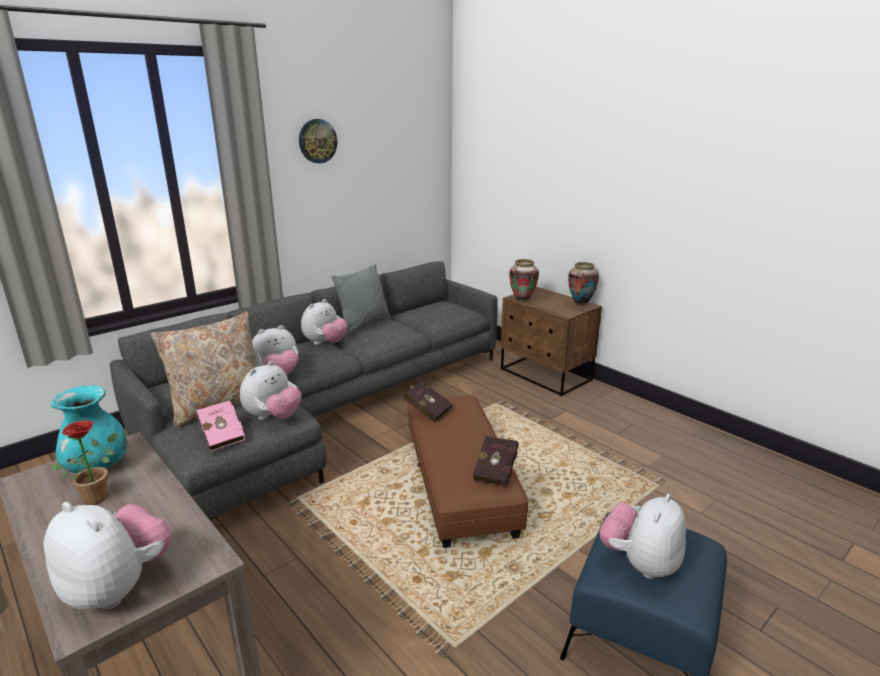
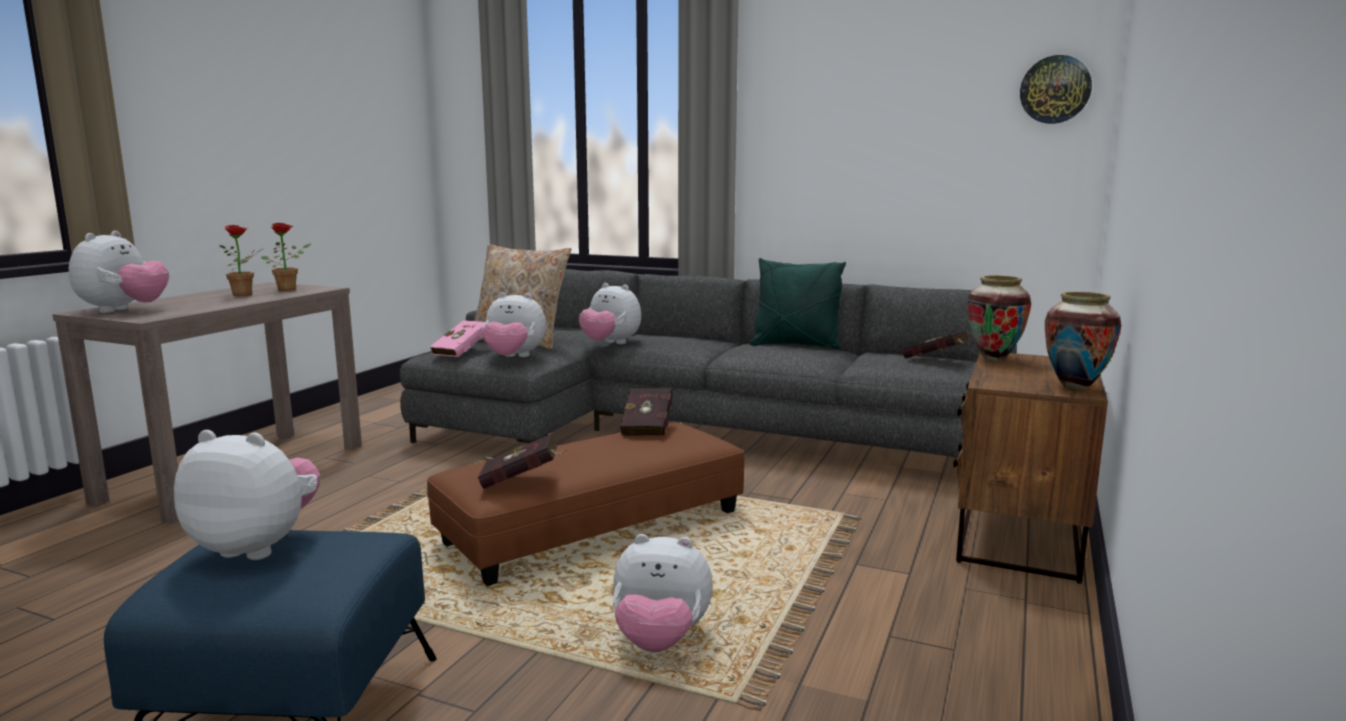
camera: 65 degrees right, 10 degrees down
turquoise vase [51,386,127,473] -> potted plant [261,222,311,291]
wall clock [299,119,337,164] -> wall clock moved to [1020,55,1092,124]
plush toy [301,299,348,344] -> plush toy moved to [613,534,713,652]
grey pillow [331,264,391,336] -> green pillow [750,258,846,349]
none -> red book [902,331,969,358]

